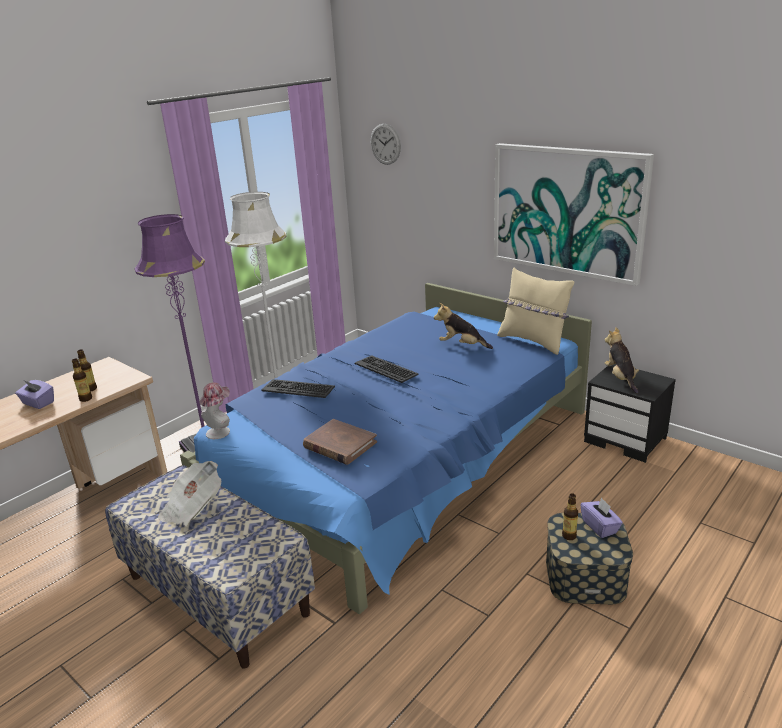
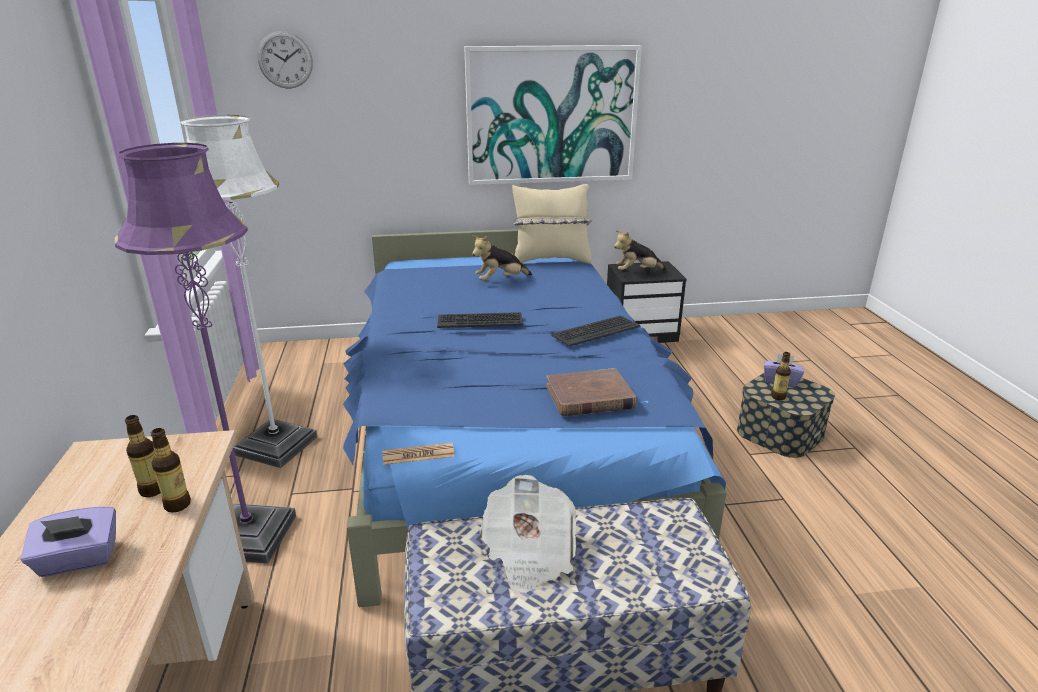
camera: 50 degrees left, 0 degrees up
hat [200,382,230,439] -> newspaper [383,443,455,465]
keyboard [261,379,335,398] -> keyboard moved to [551,315,640,346]
plush toy [605,327,639,394] -> plush toy turned 45 degrees counterclockwise [614,230,667,270]

